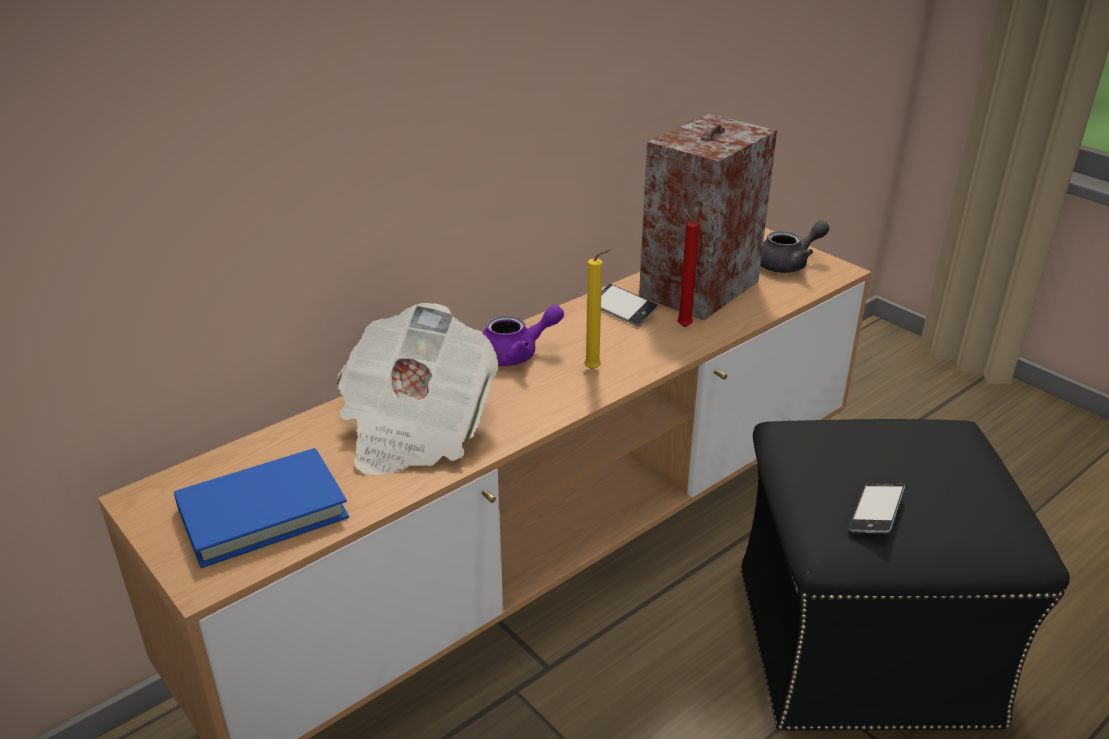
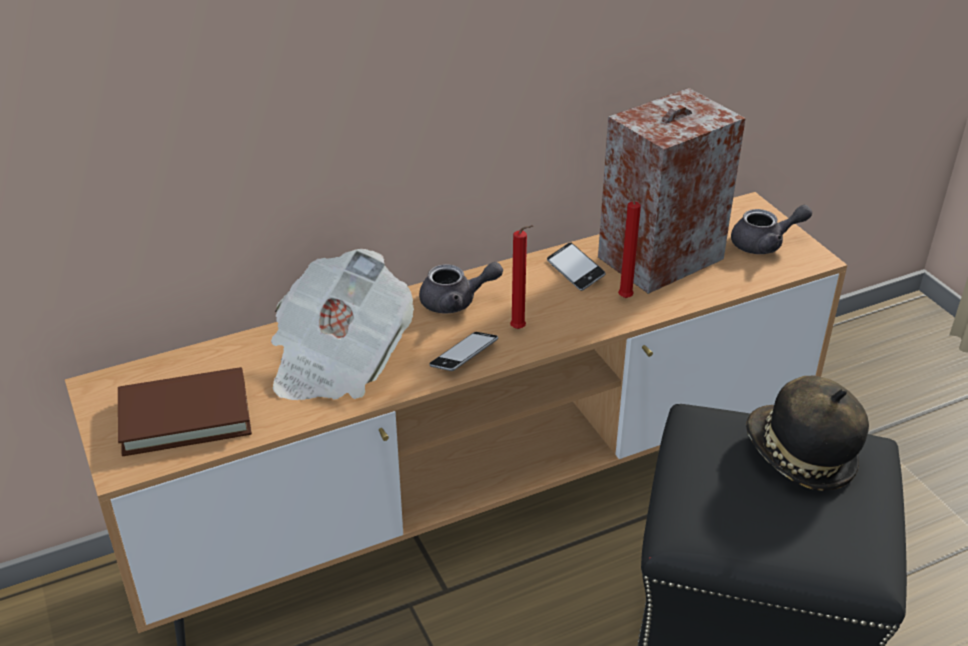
camera: 15 degrees right, 5 degrees up
blue book [174,448,349,568] -> brown book [118,367,252,456]
purple teapot [483,305,564,366] -> grey teapot [419,262,503,313]
yellow candle [585,250,610,370] -> red candle [510,225,533,329]
phone [849,483,905,534] -> phone moved to [429,332,498,371]
none -> hat [746,376,869,491]

